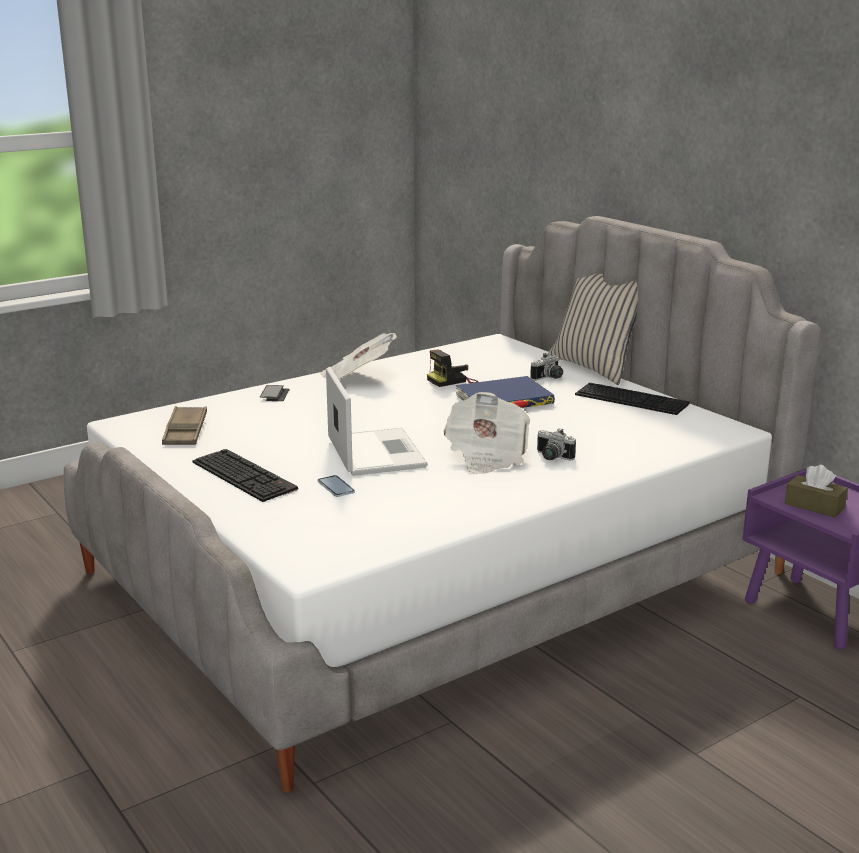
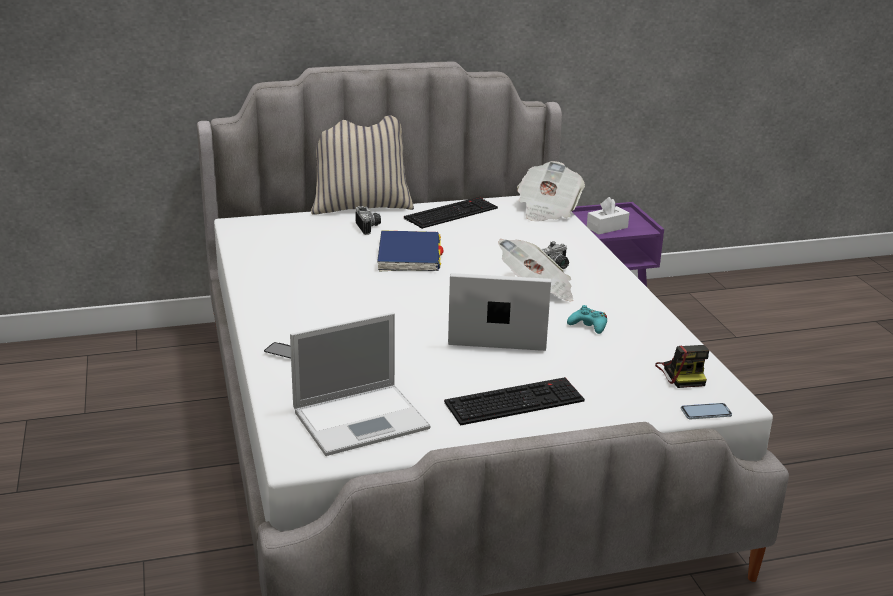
camera: 70 degrees left, 5 degrees up
brown tray [162,406,207,445] -> laptop [290,313,430,456]
phone [318,475,355,497] -> phone moved to [681,403,732,419]
newspaper [321,333,397,379] -> newspaper moved to [517,161,585,221]
camera [427,350,478,387] -> camera moved to [655,345,709,388]
brown tissue box [785,465,848,517] -> white tissue box [587,197,629,234]
none -> turquoise game controller [567,305,607,334]

